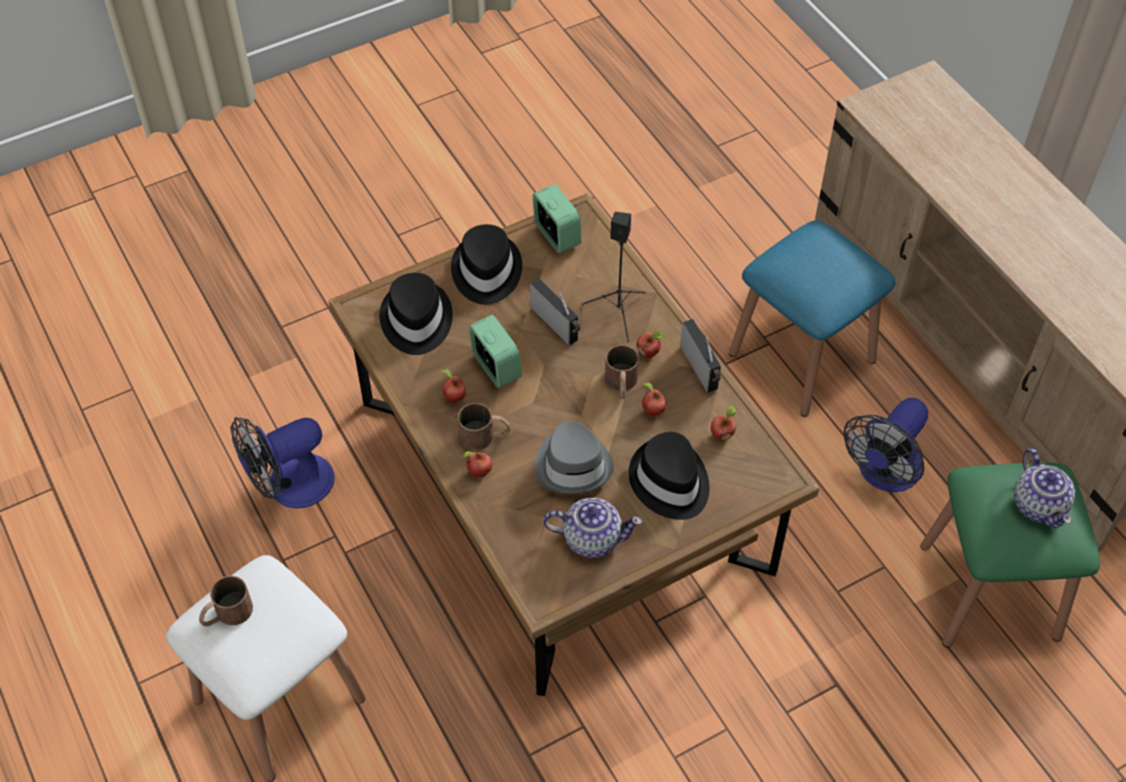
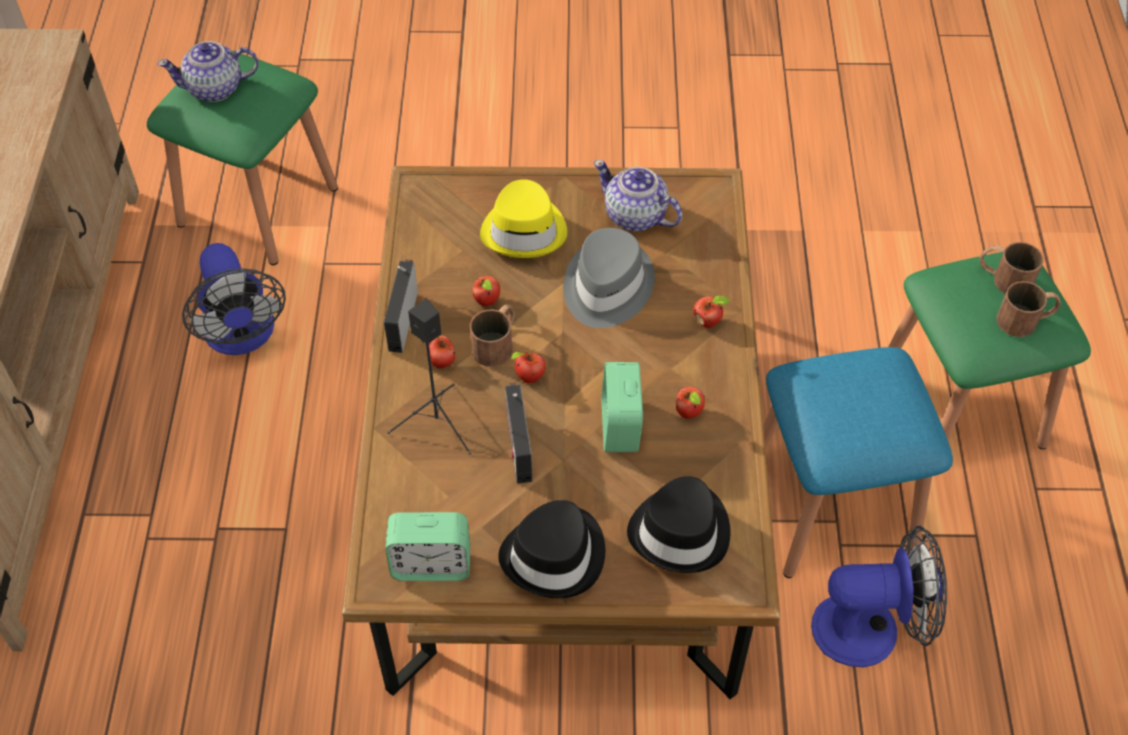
camera: 150 degrees left, 0 degrees up
white stool [166,555,365,781] -> green stool [888,252,1091,449]
brown mug [458,403,511,450] -> brown mug moved to [979,242,1044,294]
alarm clock [533,184,581,253] -> alarm clock turned 90 degrees counterclockwise [386,512,470,581]
black hat [629,432,710,520] -> yellow hat [480,179,567,258]
apple [711,405,736,441] -> apple moved to [511,351,546,383]
blue stool [729,221,896,417] -> blue stool moved to [764,347,953,578]
fan [843,398,928,492] -> fan turned 90 degrees clockwise [182,243,286,355]
teapot [1014,449,1075,529] -> teapot turned 120 degrees counterclockwise [157,41,259,102]

